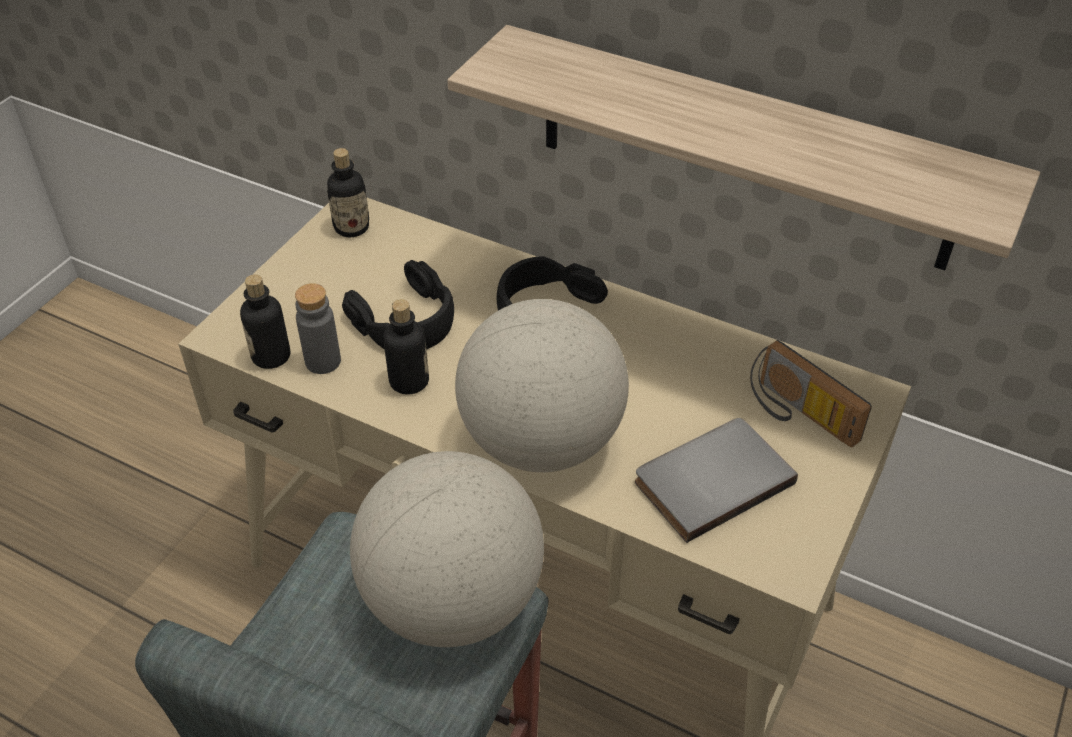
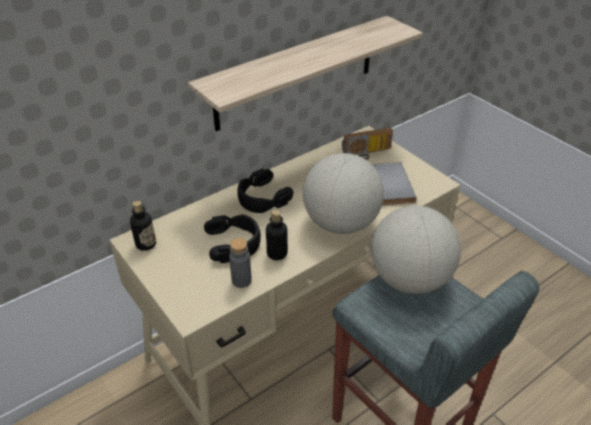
camera: 65 degrees left, 5 degrees down
bottle [240,274,290,369] -> none

